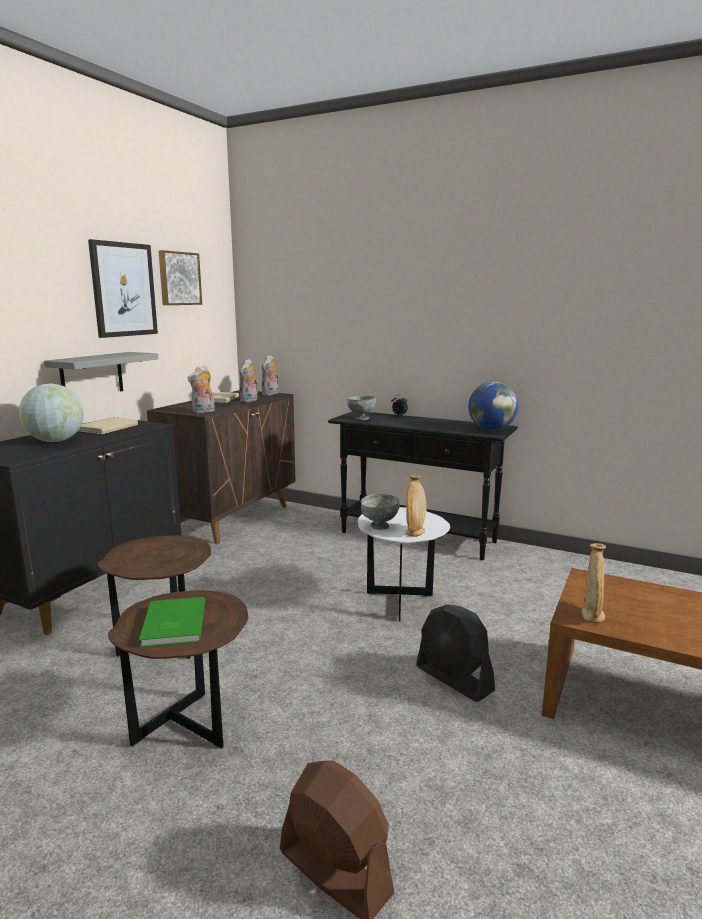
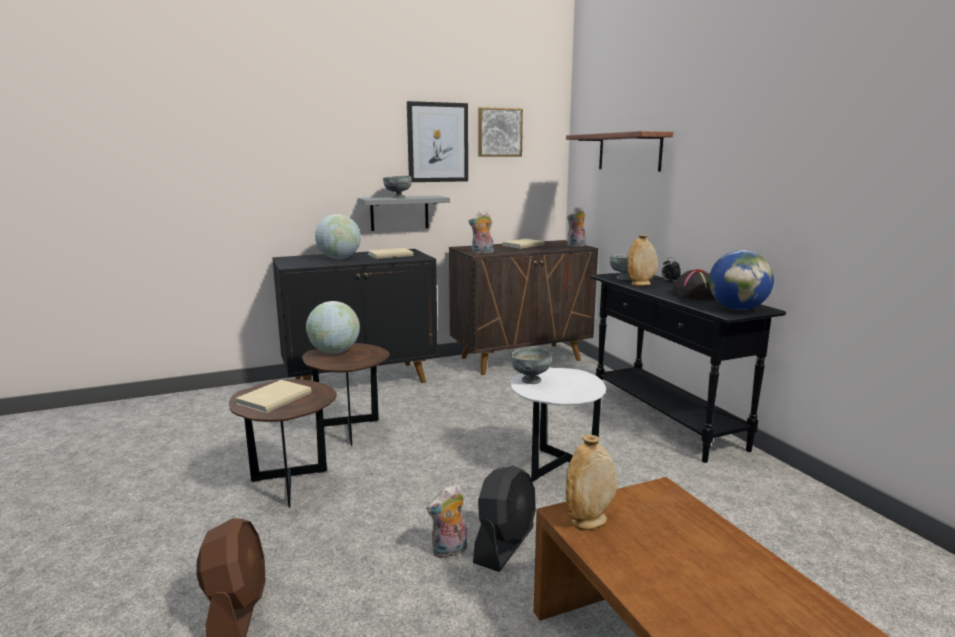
camera: 40 degrees right, 0 degrees up
green book [139,597,205,647] -> beige book [235,380,311,413]
plush toy [240,359,258,402] -> plush toy moved to [426,484,467,558]
beige vase [406,475,427,537] -> beige vase moved to [628,235,658,286]
black fan [416,604,495,702] -> black fan turned 150 degrees counterclockwise [473,466,536,572]
none -> globe [306,301,360,354]
none -> grey bowl [383,176,412,198]
none -> shelf [566,131,673,171]
none -> black hat [672,269,715,300]

